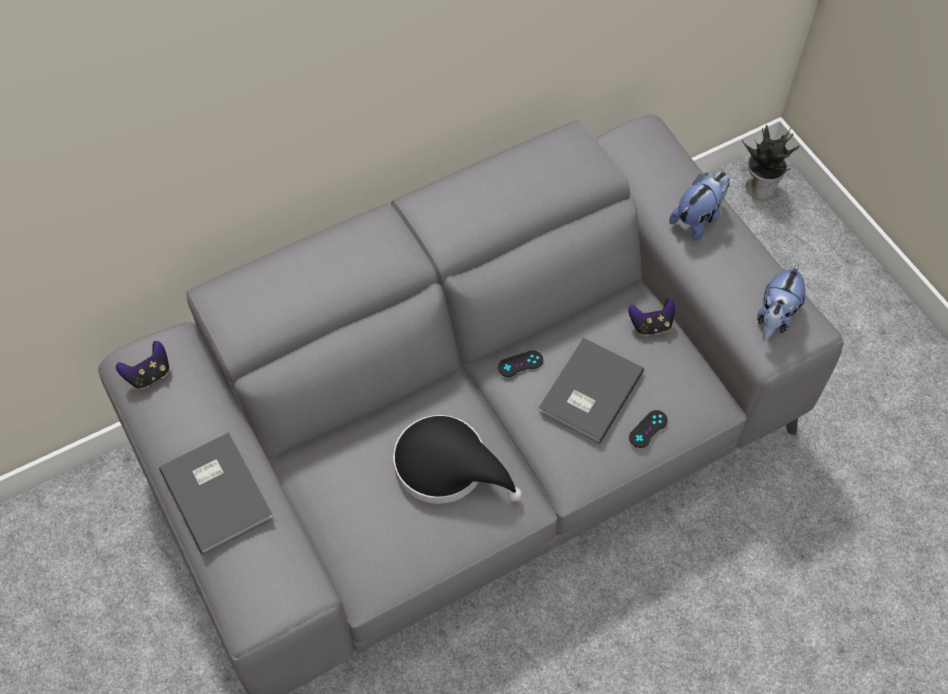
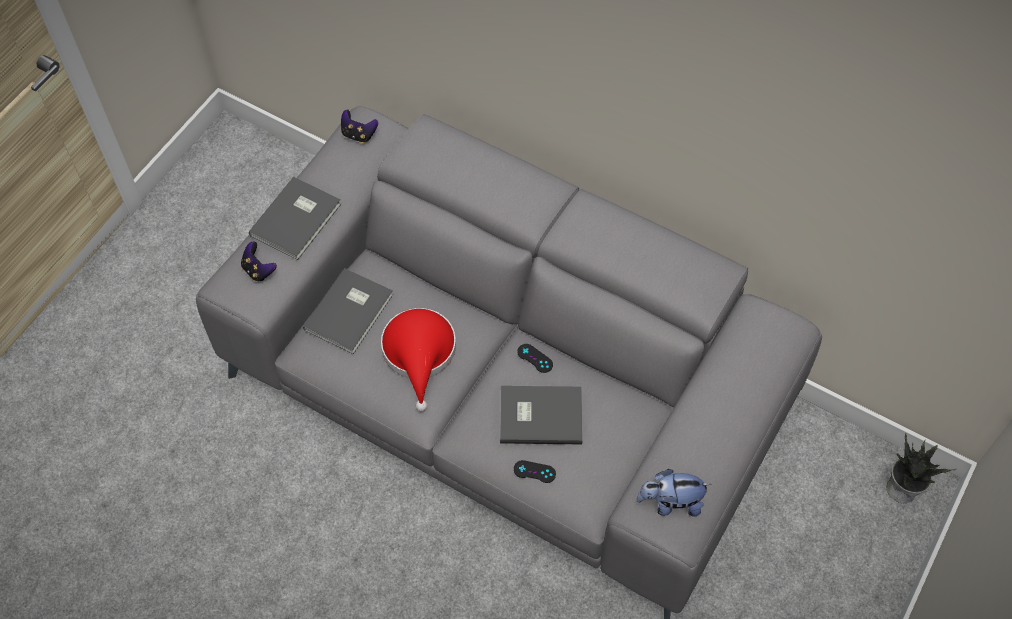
camera: 60 degrees right, 0 degrees up
black hat [393,415,522,504] -> red hat [381,308,456,411]
game controller [628,298,675,336] -> game controller moved to [241,242,277,282]
plush toy [669,172,730,241] -> none
none -> grey book [303,268,393,354]

